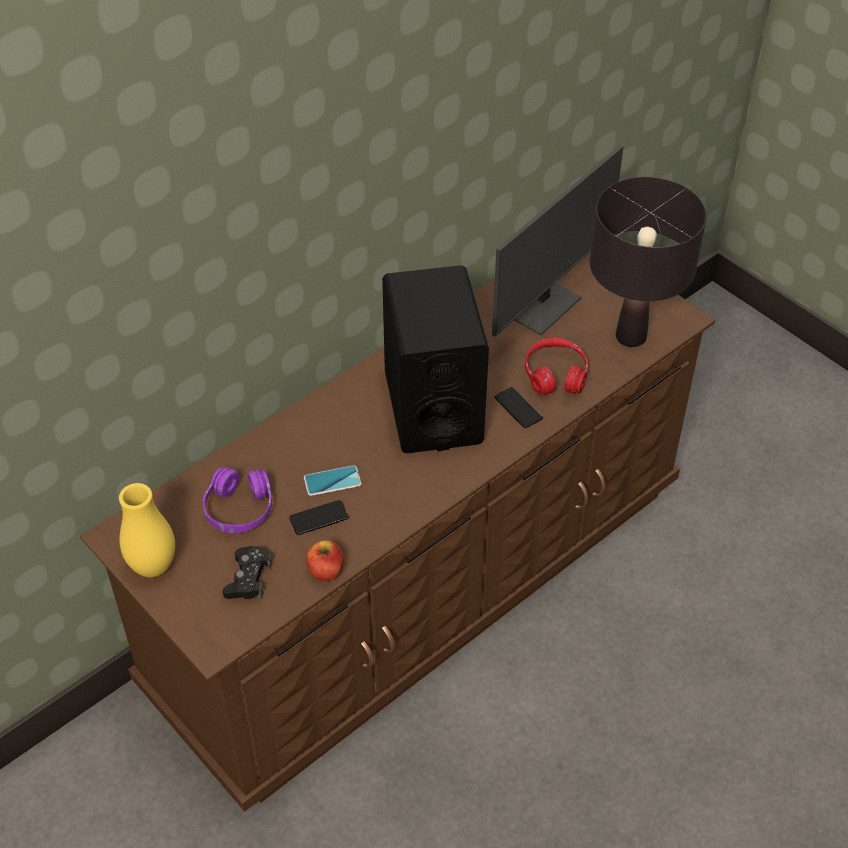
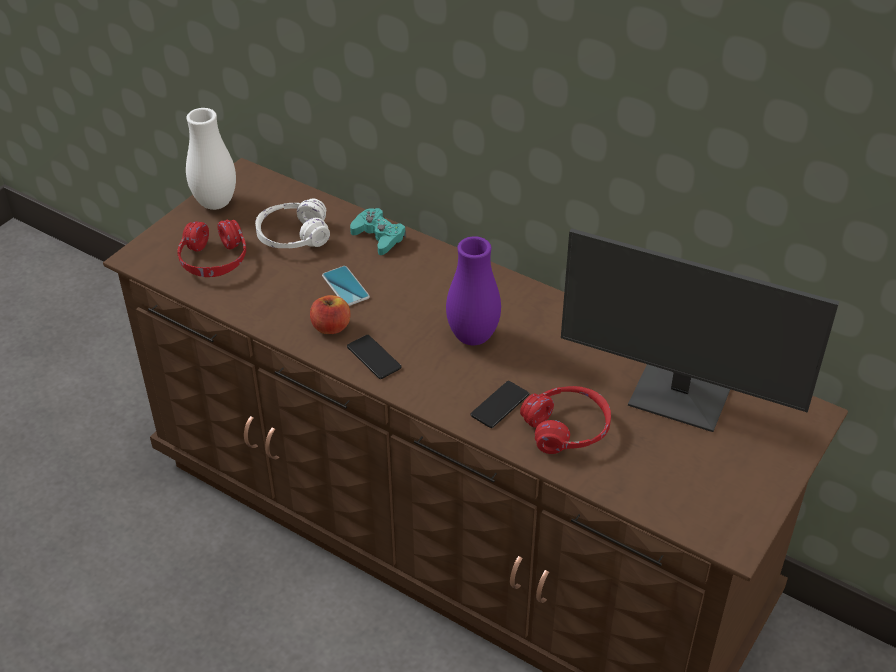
camera: 75 degrees right, 5 degrees down
yellow vase [119,483,175,577] -> white vase [186,108,236,210]
purple headphones [203,467,272,534] -> white headphones [255,199,330,248]
black game controller [223,546,272,599] -> red headphones [177,219,246,277]
phone [289,500,349,535] -> phone moved to [347,335,402,379]
apple [306,540,344,581] -> apple moved to [310,295,351,334]
black speaker [382,265,489,453] -> purple vase [446,236,501,345]
black table lamp [590,177,707,347] -> none
none -> turquoise game controller [350,208,406,255]

